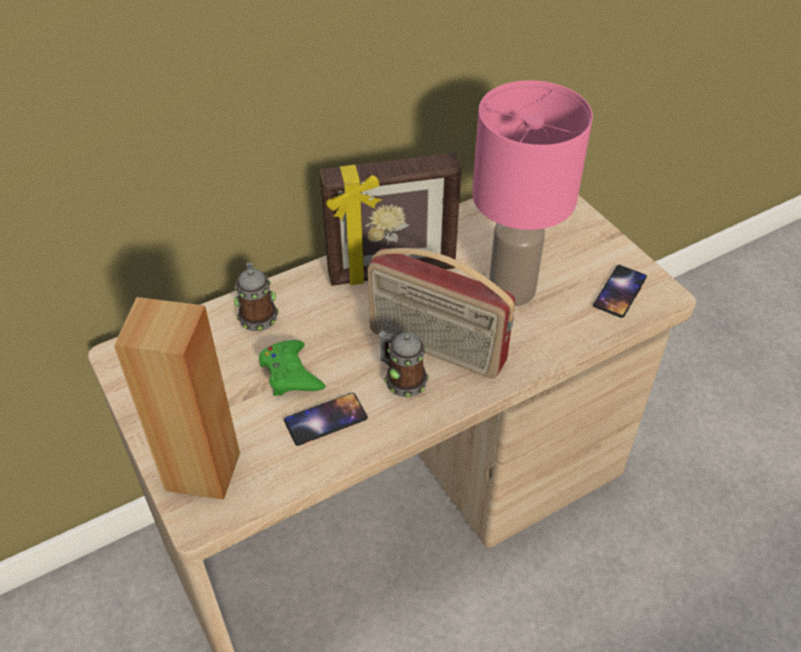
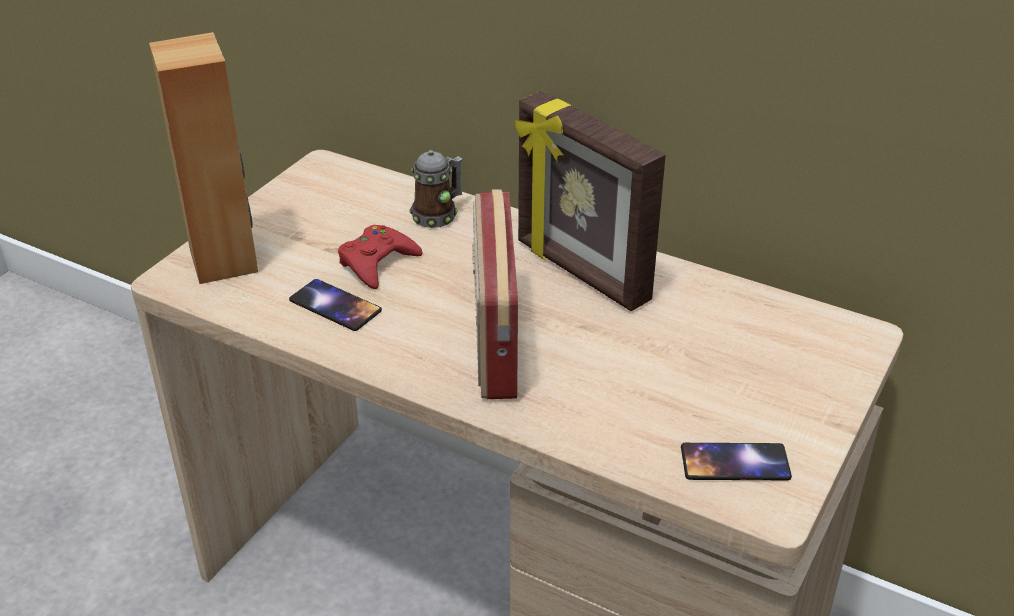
camera: 60 degrees right, 10 degrees down
green game controller [259,340,326,396] -> red game controller [338,225,423,289]
mug [379,331,429,398] -> none
pink table lamp [472,80,593,306] -> none

